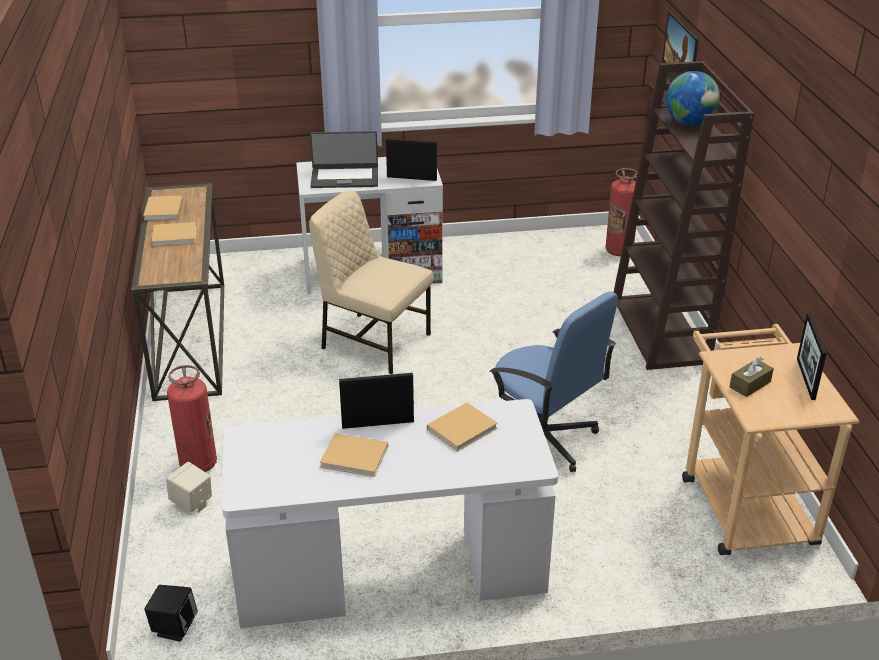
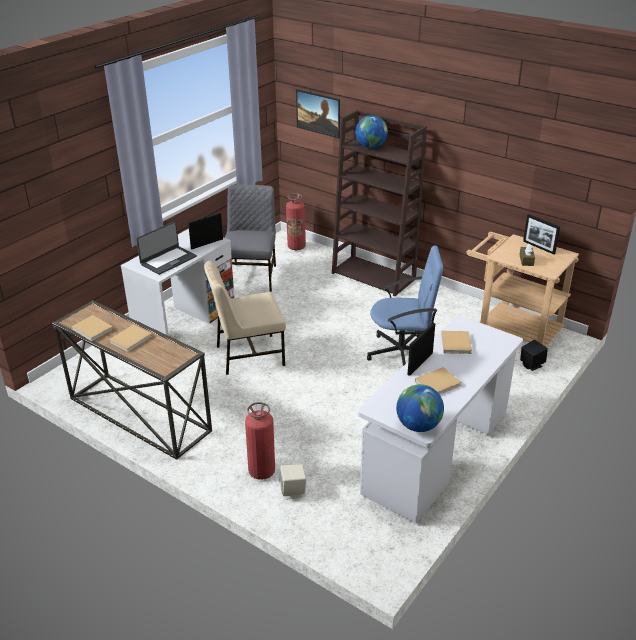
camera: 45 degrees left, 0 degrees up
black speaker [144,585,198,642] -> black speaker moved to [520,340,548,371]
none -> grey chair [224,185,276,292]
none -> globe [396,384,444,432]

